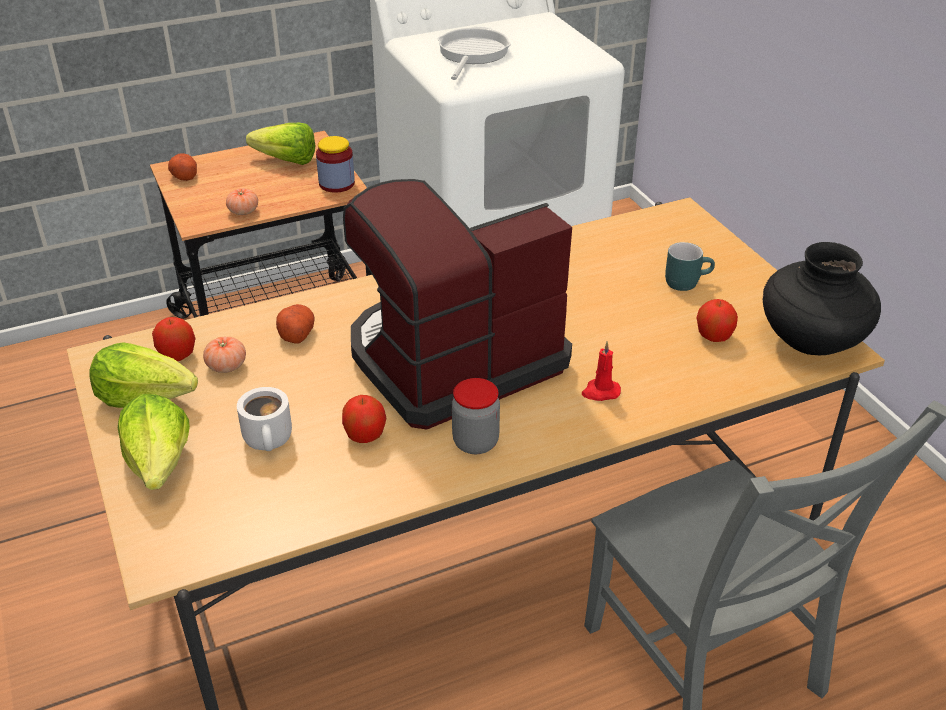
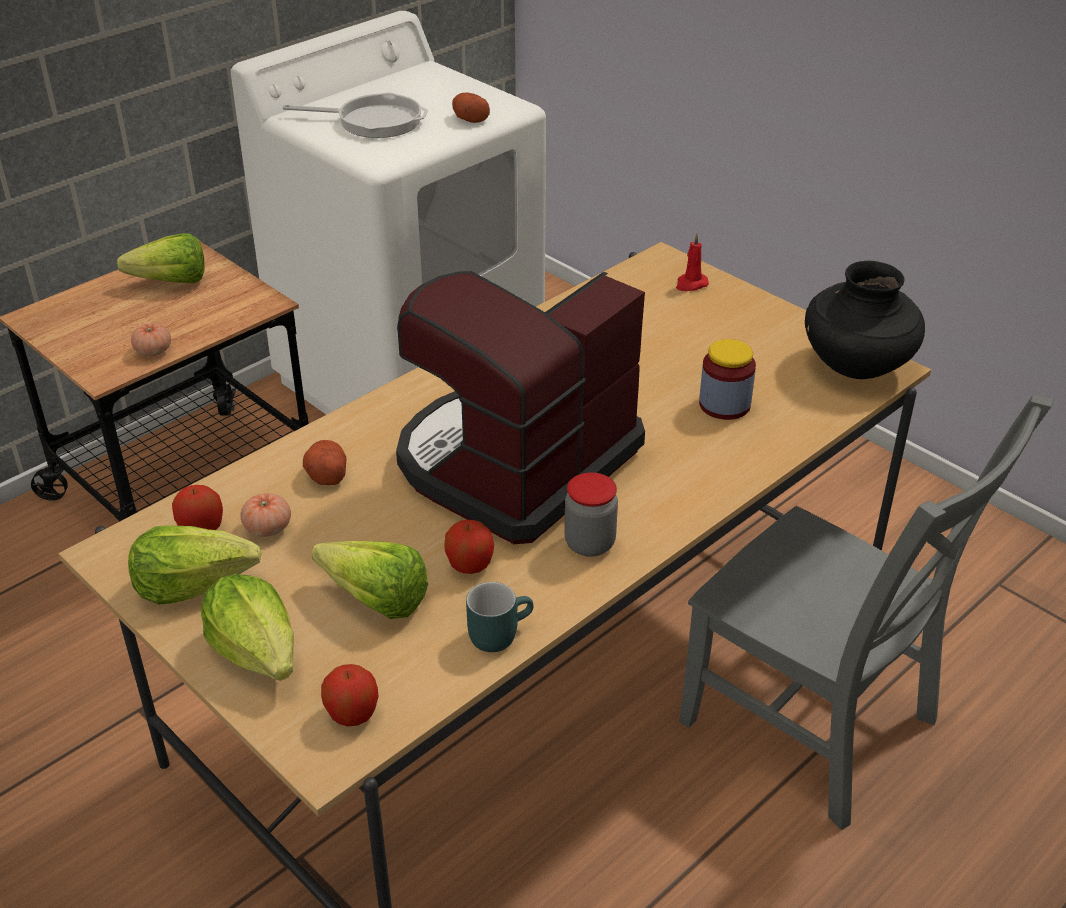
camera: 20 degrees left, 0 degrees up
potato [168,153,197,181] -> potato moved to [452,93,490,123]
white mug [237,387,292,451] -> lettuce [312,541,428,619]
jar [316,136,355,193] -> jar moved to [699,339,756,420]
frying pan [437,26,511,80] -> frying pan turned 105 degrees clockwise [283,92,428,138]
red candle [582,341,621,401] -> red candle moved to [676,233,709,291]
turquoise mug [665,242,715,291] -> turquoise mug moved to [466,582,533,652]
apple [697,299,738,342] -> apple moved to [321,664,379,727]

